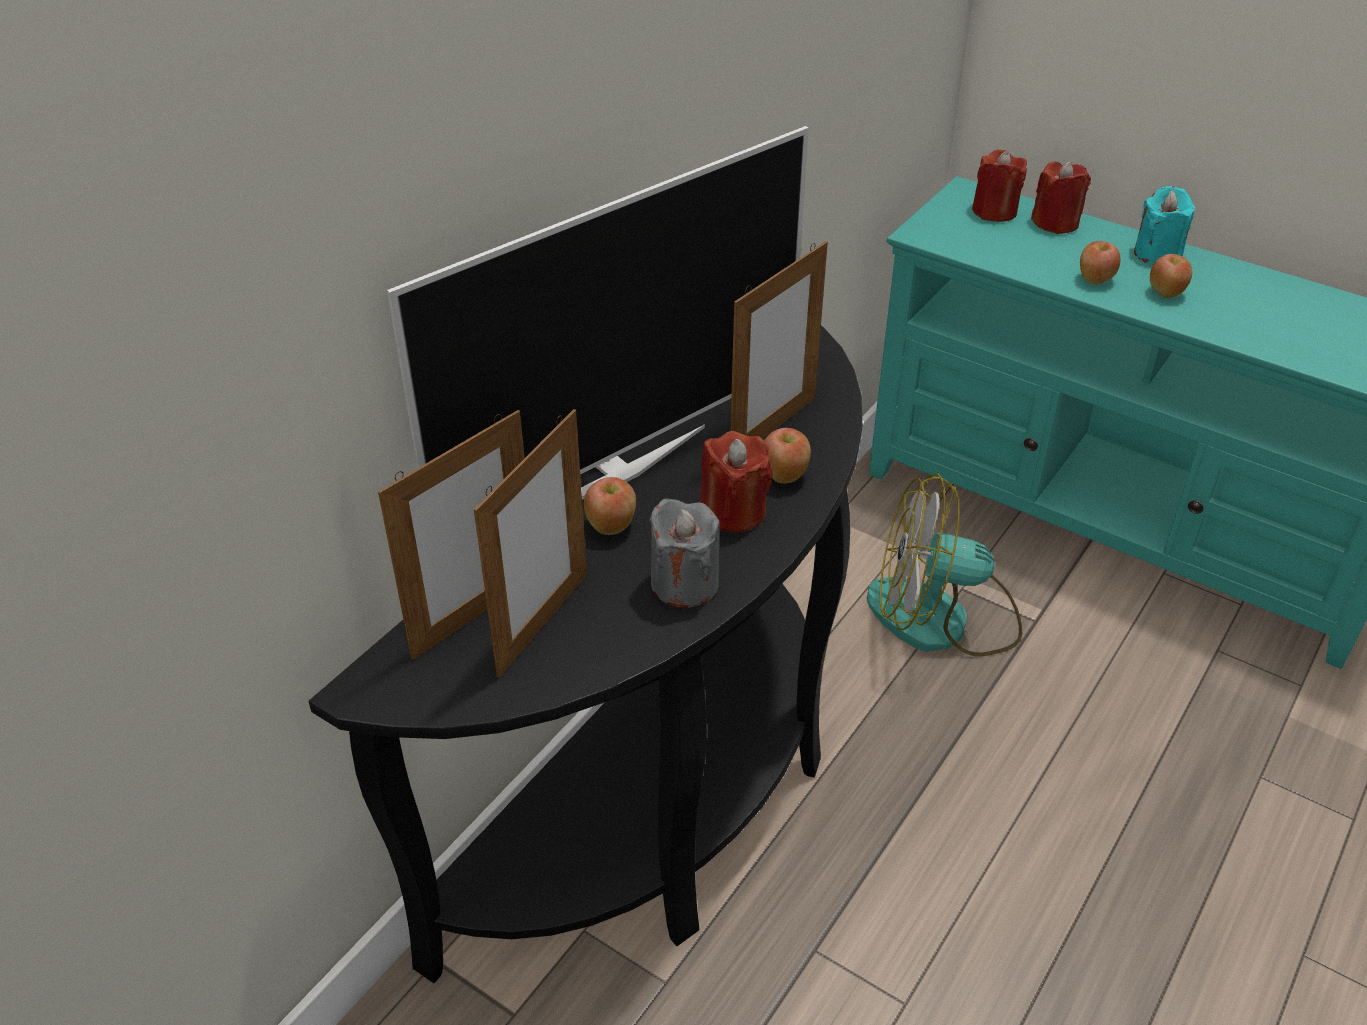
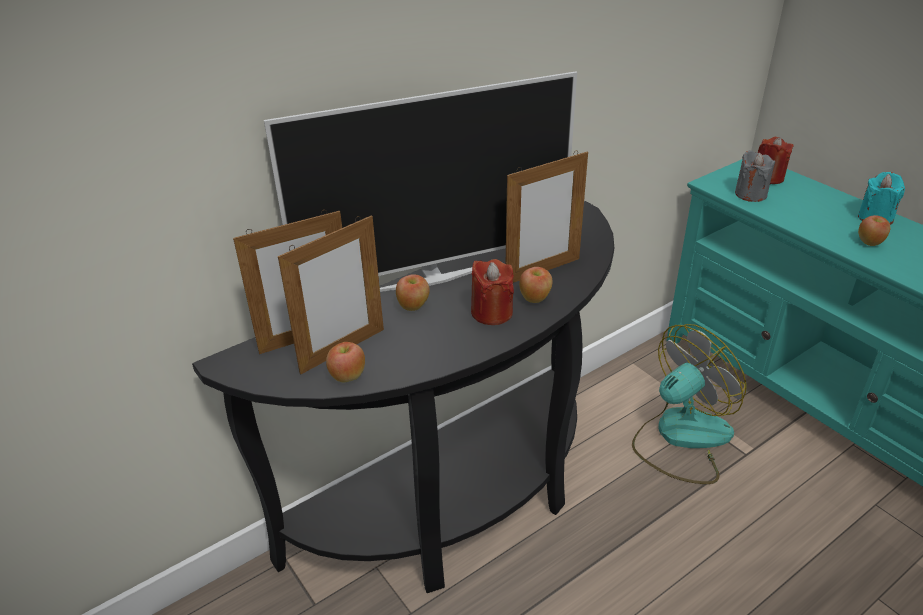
camera: 20 degrees right, 5 degrees down
grey candle [649,498,720,608] -> grey candle moved to [735,150,775,202]
fan [867,473,1022,657] -> fan turned 120 degrees clockwise [632,324,747,484]
red candle [1031,161,1091,234] -> none
apple [1080,241,1120,285] -> apple moved to [326,342,365,382]

